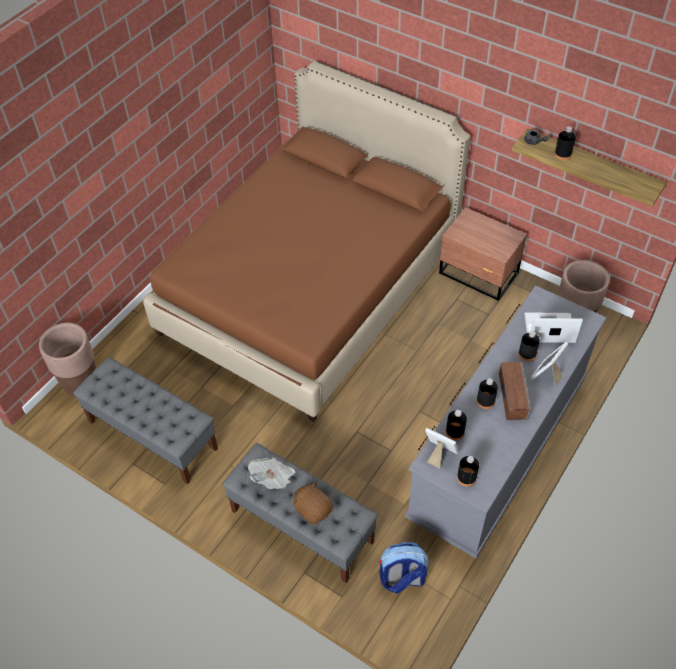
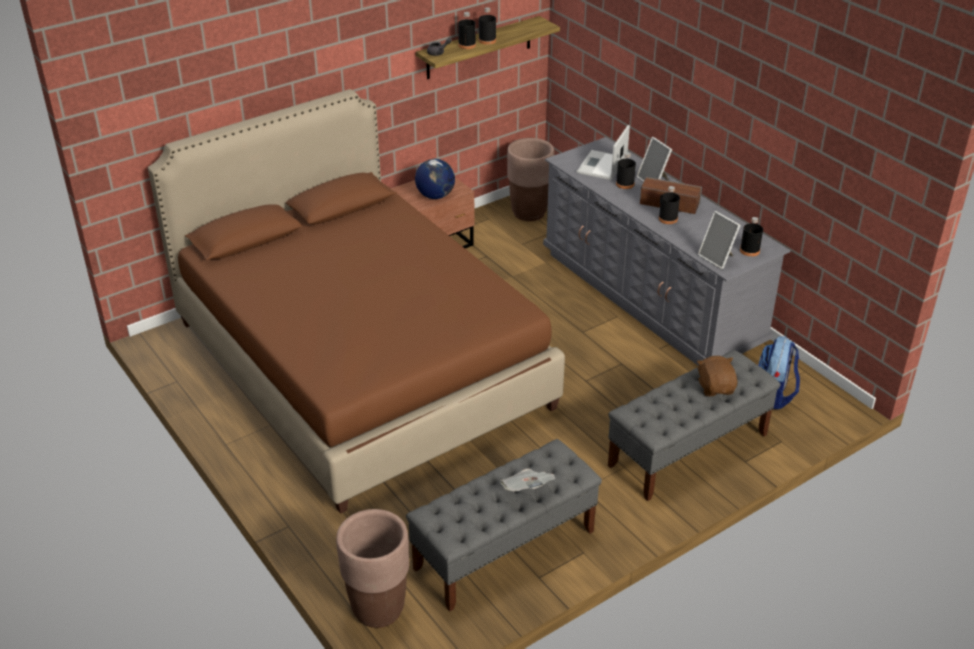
camera: 70 degrees left, 15 degrees down
newspaper [248,458,295,489] -> newspaper moved to [500,469,555,491]
brown plush toy [292,481,333,525] -> brown plush toy turned 105 degrees clockwise [697,356,737,396]
picture frame [425,428,459,469] -> picture frame turned 90 degrees counterclockwise [698,211,741,269]
black bottle [445,410,467,440] -> black bottle moved to [479,7,496,45]
none -> globe [415,159,455,199]

